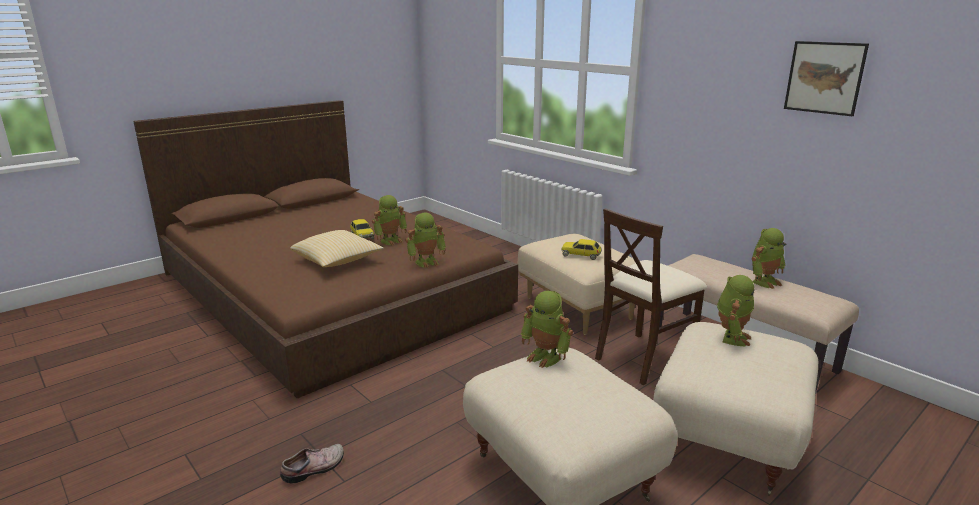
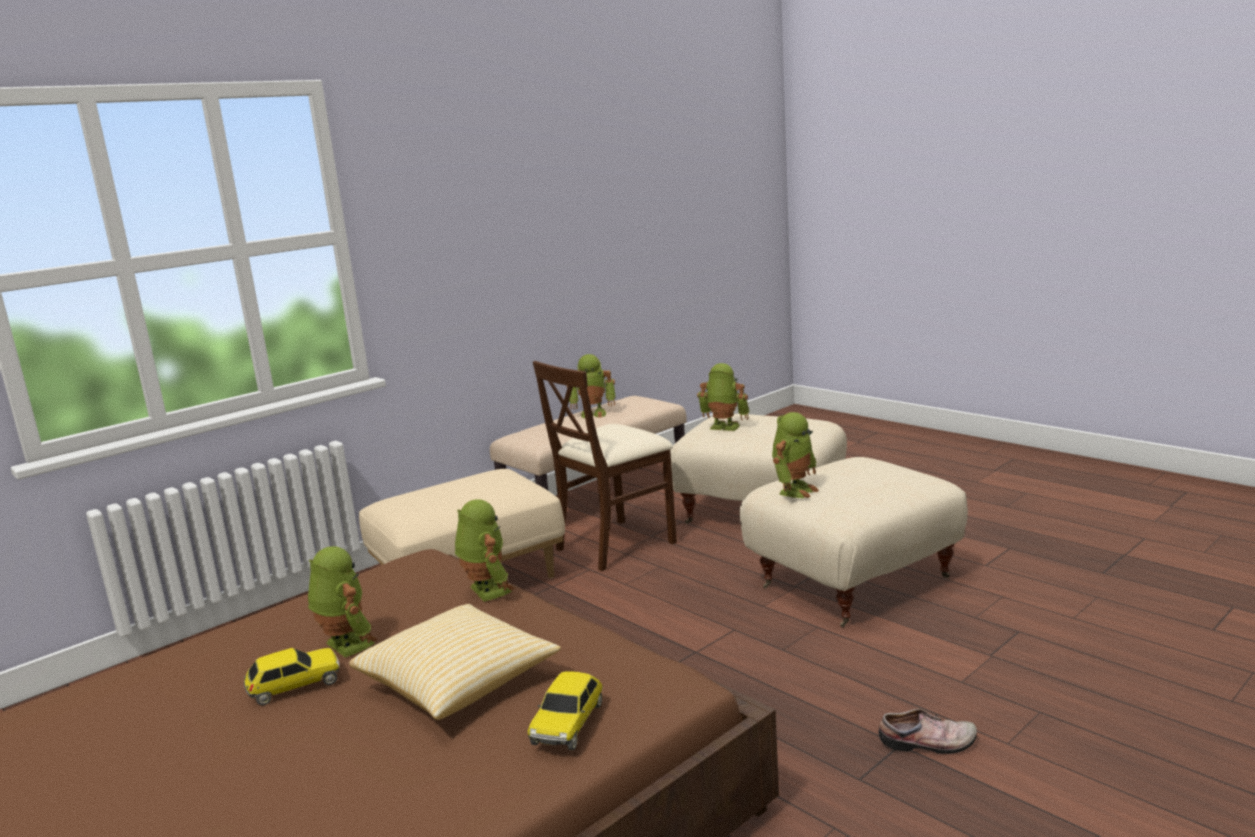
camera: 90 degrees left, 5 degrees down
shoe [280,444,344,483] -> shoe turned 135 degrees clockwise [879,709,977,754]
toy car [561,239,602,260] -> toy car moved to [528,671,603,750]
beige chair [595,208,707,385] -> beige chair turned 90 degrees clockwise [533,361,677,571]
toy robot [752,228,786,289] -> toy robot turned 120 degrees clockwise [567,354,616,418]
picture [784,41,869,116] -> none

